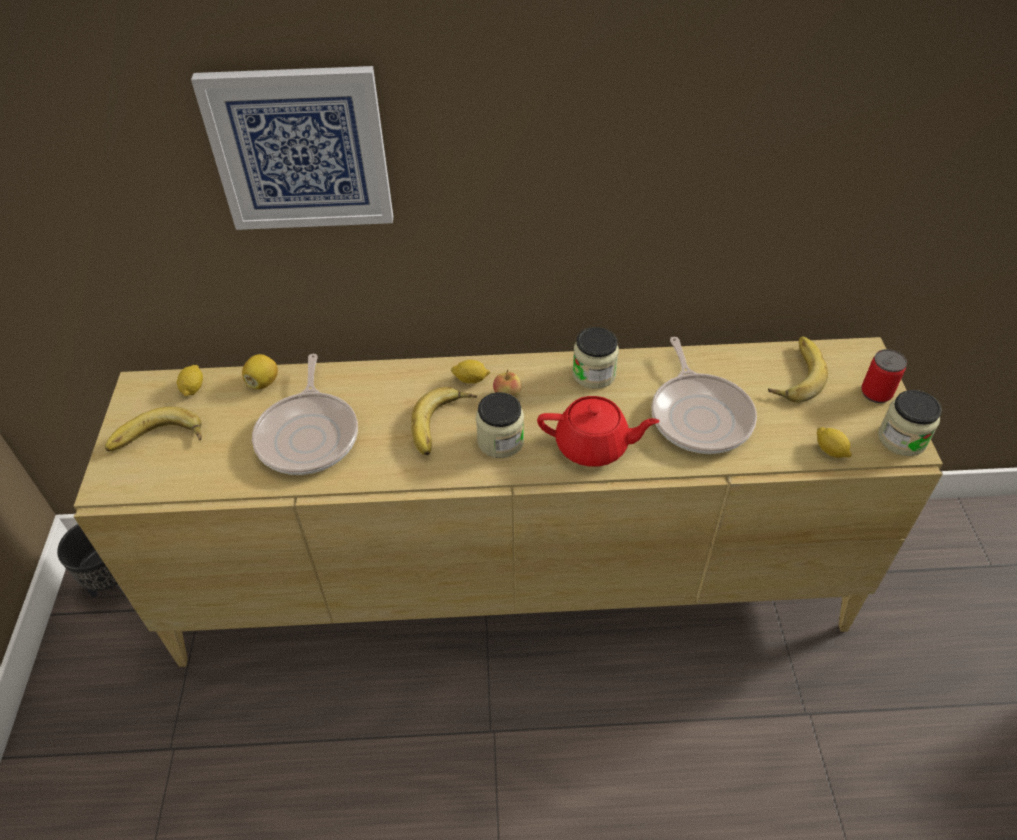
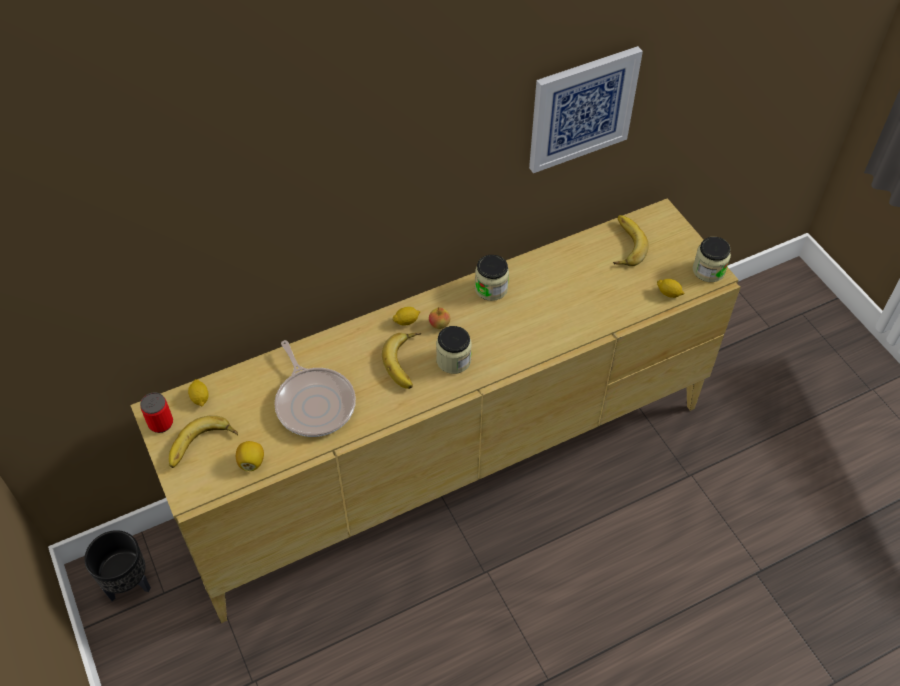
camera: 25 degrees left, 5 degrees up
picture [191,66,393,230] -> picture moved to [529,46,643,173]
lemon [242,354,278,389] -> lemon moved to [236,441,264,471]
red teapot [537,396,660,467] -> none
frying pan [652,337,757,454] -> none
can [861,349,907,403] -> can moved to [140,392,173,433]

